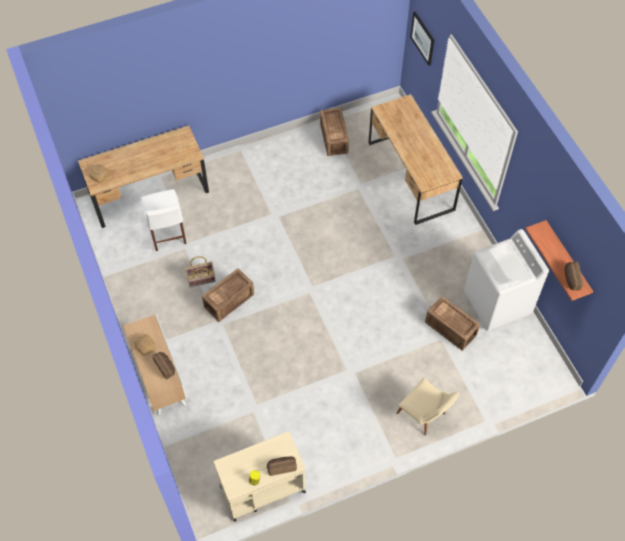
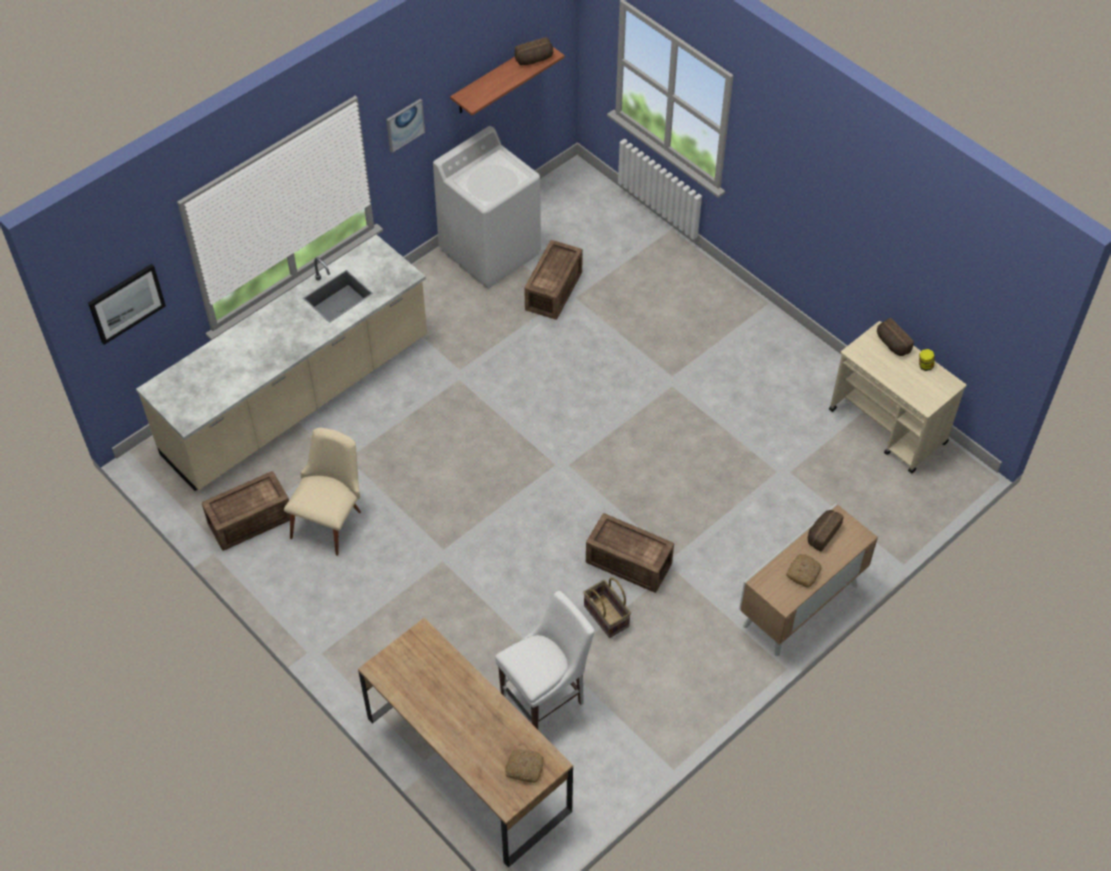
camera: 110 degrees left, 5 degrees down
brown desk [368,94,463,225] -> beige counter [136,234,427,491]
beige chair [397,378,459,436] -> beige chair moved to [284,428,361,556]
none -> picture [386,99,425,153]

